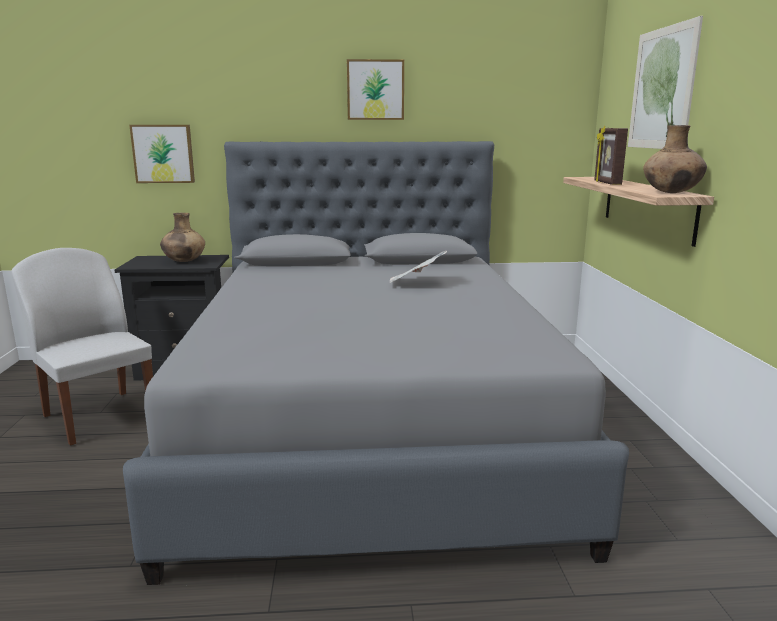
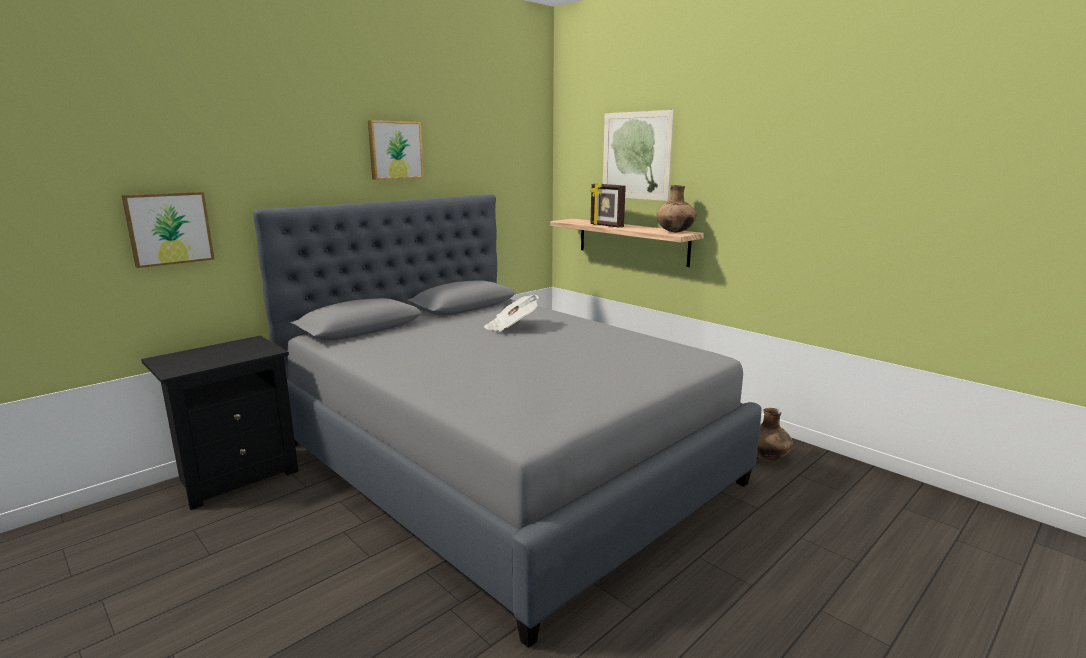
camera: 40 degrees left, 0 degrees up
white chair [12,248,153,446] -> none
brown vase [160,213,205,262] -> brown vase moved to [757,408,793,461]

